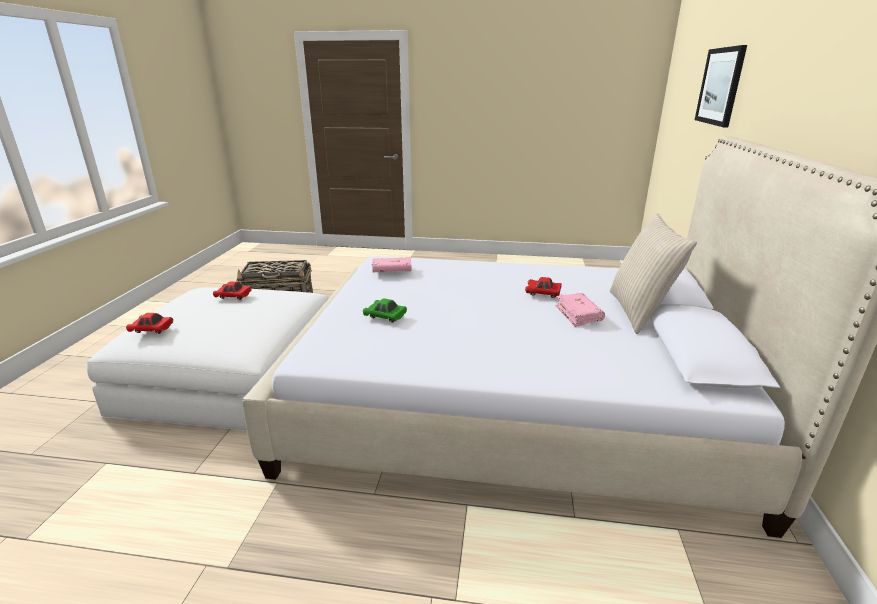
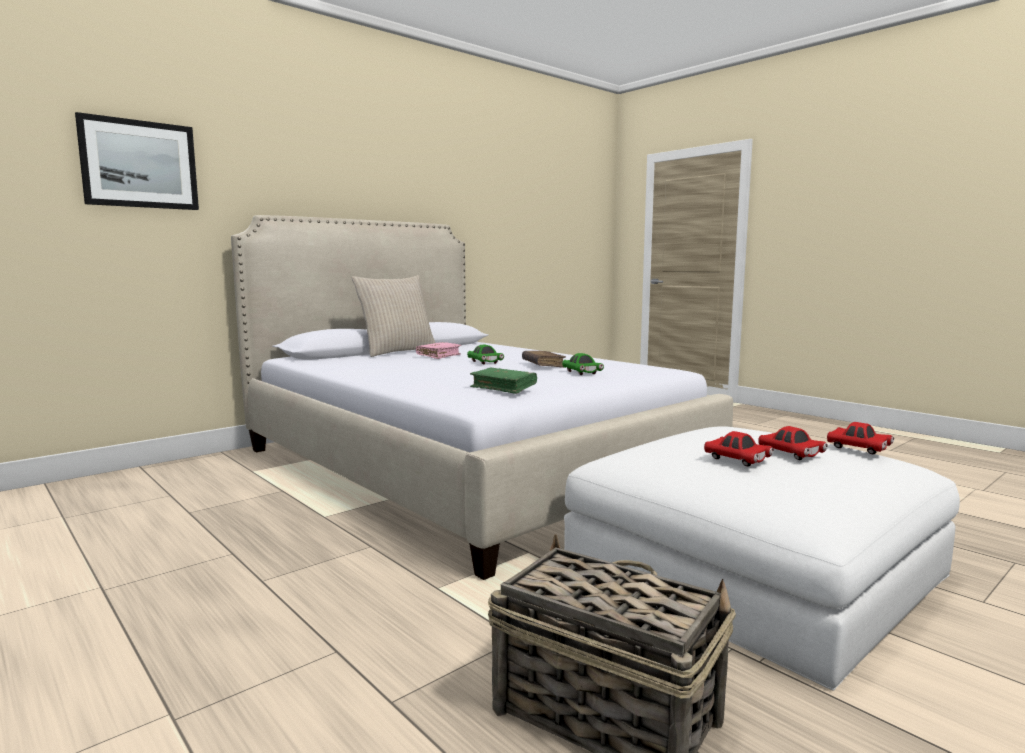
camera: 140 degrees left, 15 degrees down
pink book [372,257,412,272] -> green book [470,368,537,394]
red toy car [525,277,562,298] -> red toy car moved to [758,426,828,460]
none -> green toy car [467,345,504,365]
none -> brown book [522,351,566,368]

